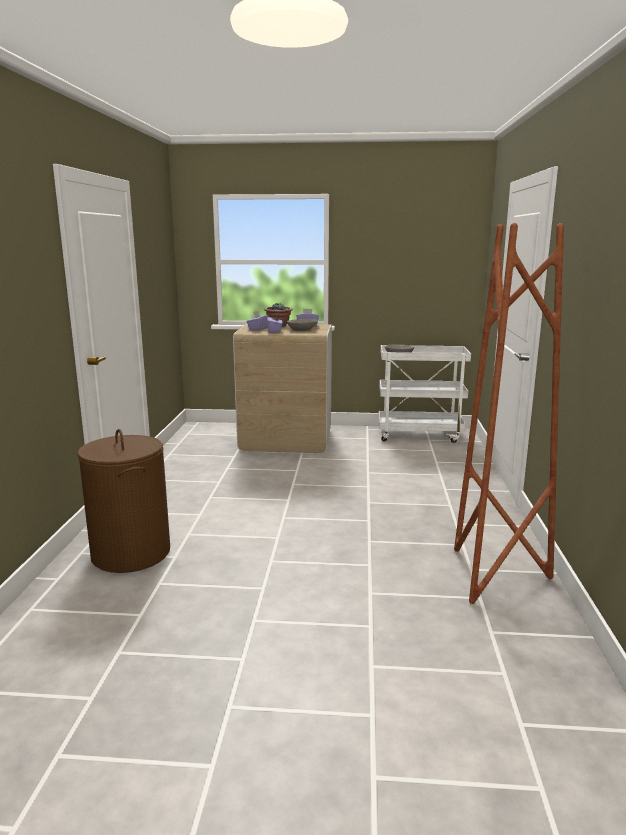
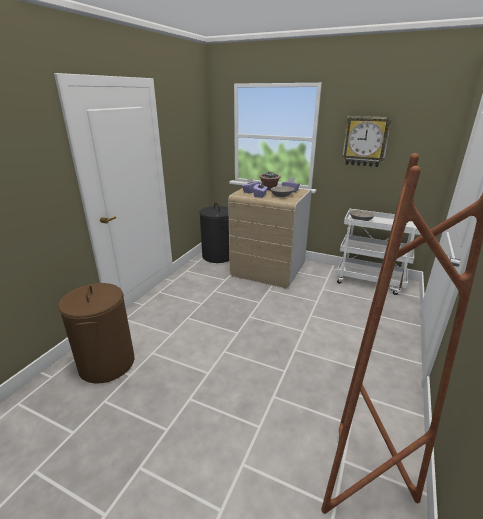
camera: 20 degrees right, 10 degrees up
none -> black laundry basket [200,203,229,263]
none -> wall clock [342,116,392,167]

